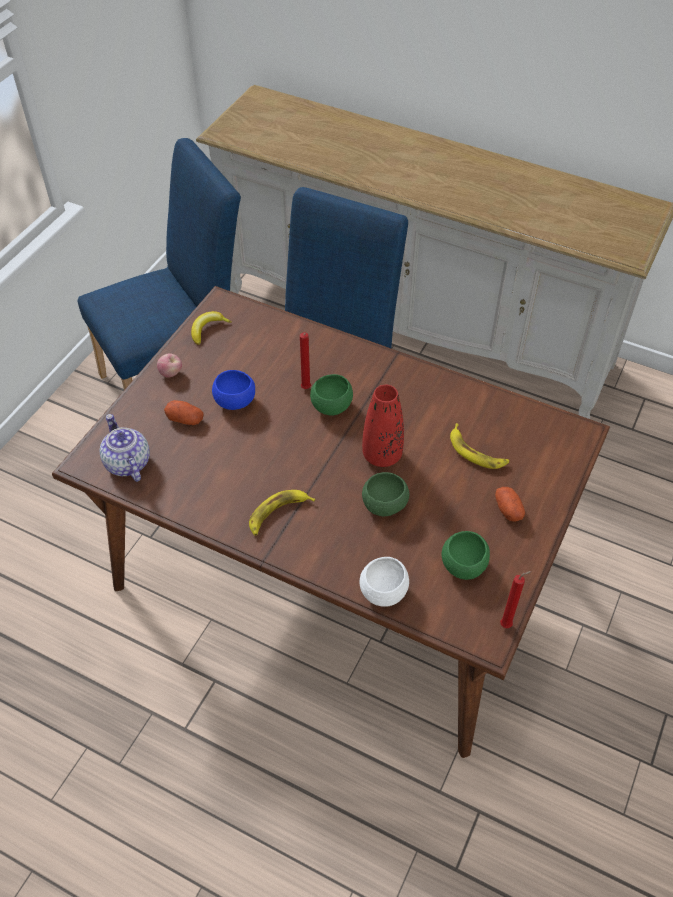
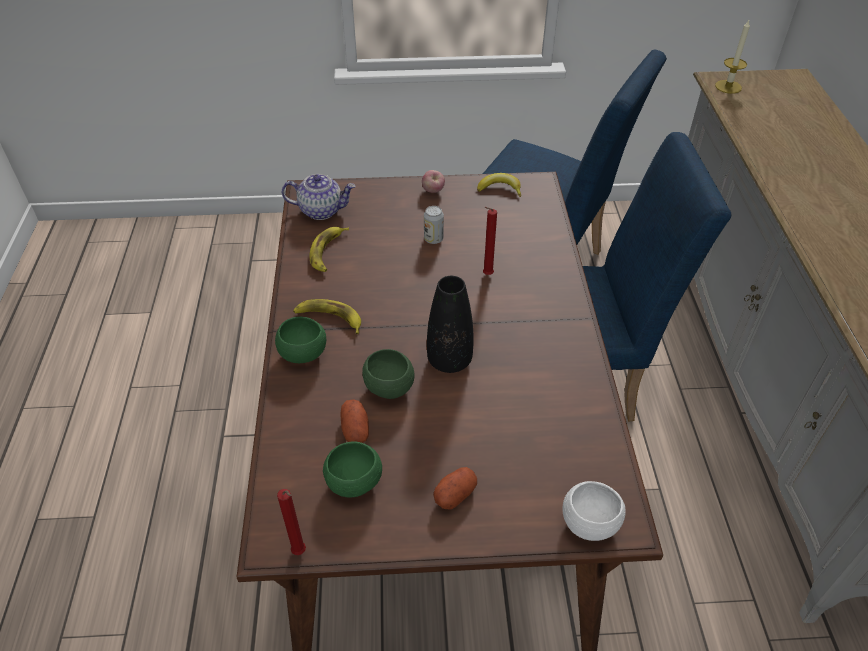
camera: 60 degrees right, 5 degrees down
teapot [100,414,150,482] -> teapot turned 60 degrees clockwise [282,174,356,220]
potato [164,400,204,425] -> potato moved to [340,399,369,443]
blue bowl [212,370,255,410] -> can [424,206,444,244]
green bowl [310,374,353,416] -> green bowl moved to [275,317,326,363]
white bowl [360,557,409,607] -> white bowl moved to [562,481,626,541]
red vase [362,385,404,467] -> black vase [427,276,474,373]
banana [450,423,509,469] -> banana moved to [309,227,349,272]
none -> candle [715,20,750,94]

